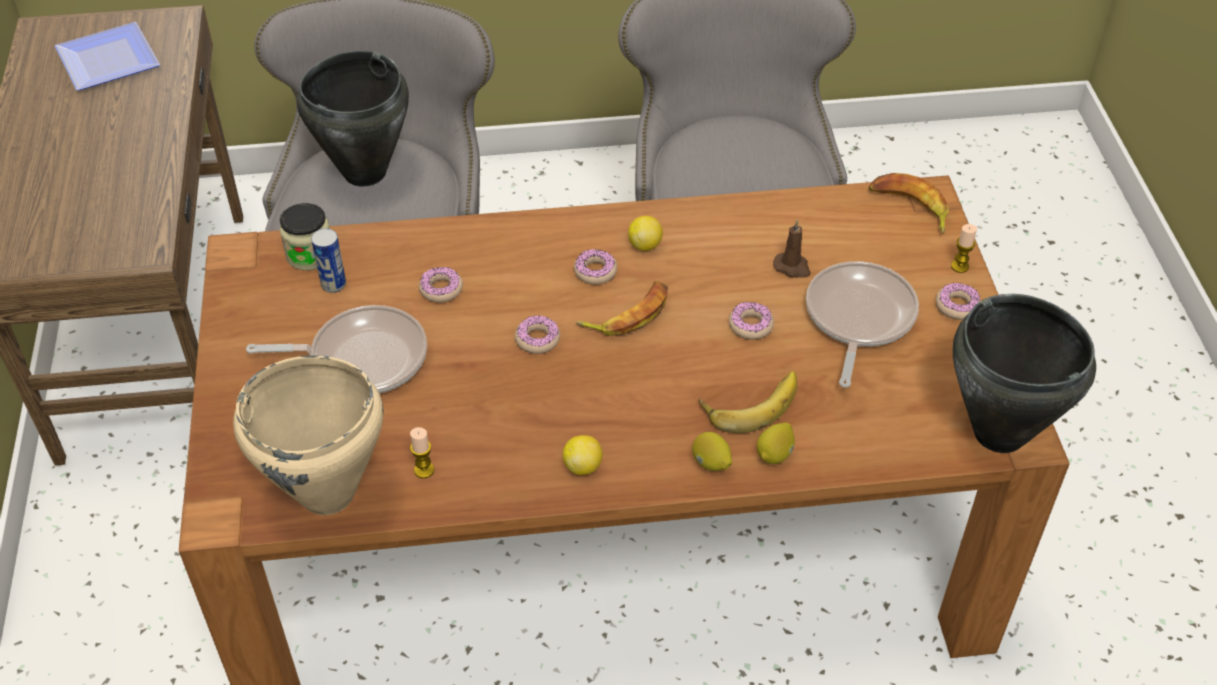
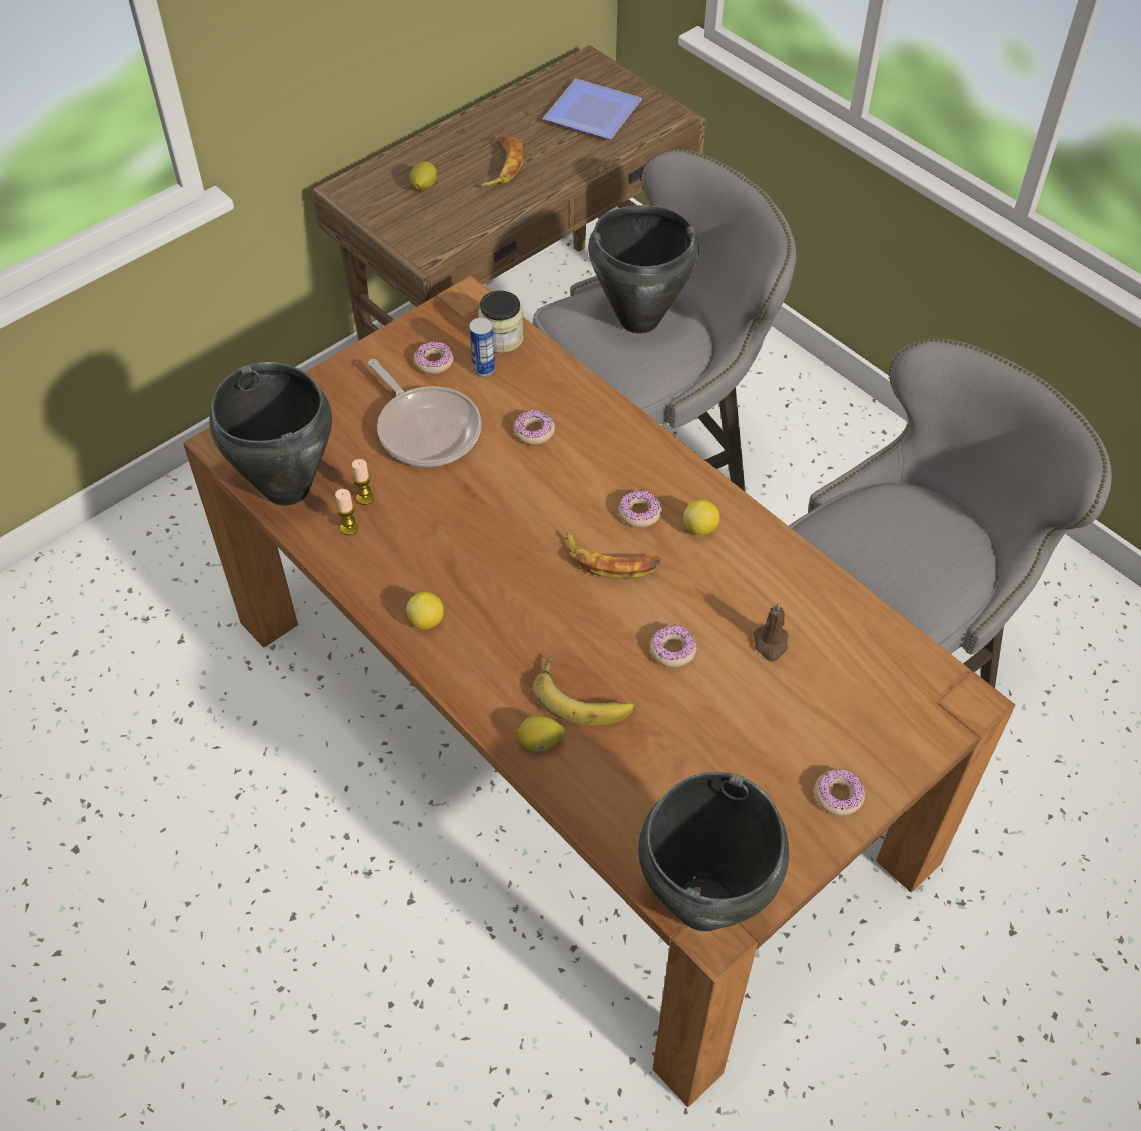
camera: 55 degrees right, 5 degrees up
beige cooking pot [233,355,383,515] -> black cooking pot [209,362,332,505]
donut [515,316,560,354] -> donut moved to [414,342,453,374]
lemon [692,432,732,471] -> lemon moved to [410,161,437,190]
frying pan [806,261,919,388] -> none
banana [869,173,949,234] -> banana moved to [481,135,523,187]
candle [951,224,977,273] -> candle moved to [352,459,374,505]

